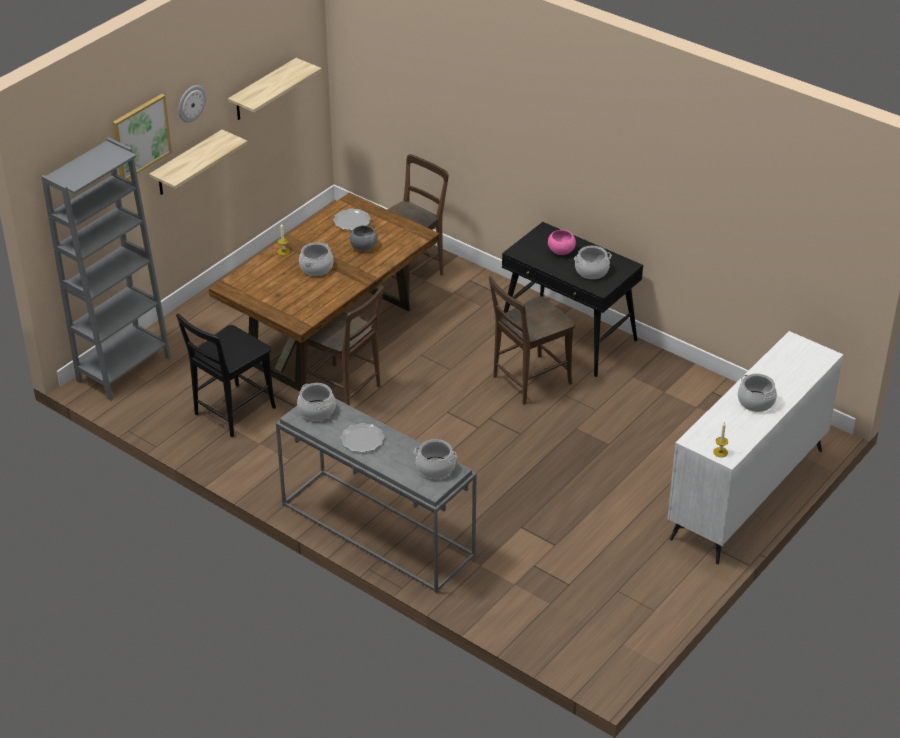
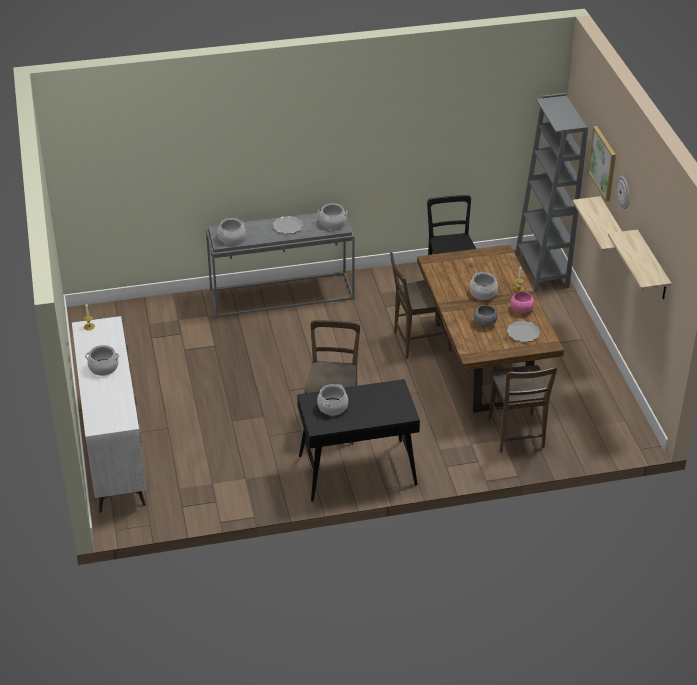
camera: 130 degrees right, 0 degrees up
pink bowl [548,230,576,255] -> pink bowl moved to [510,292,534,313]

